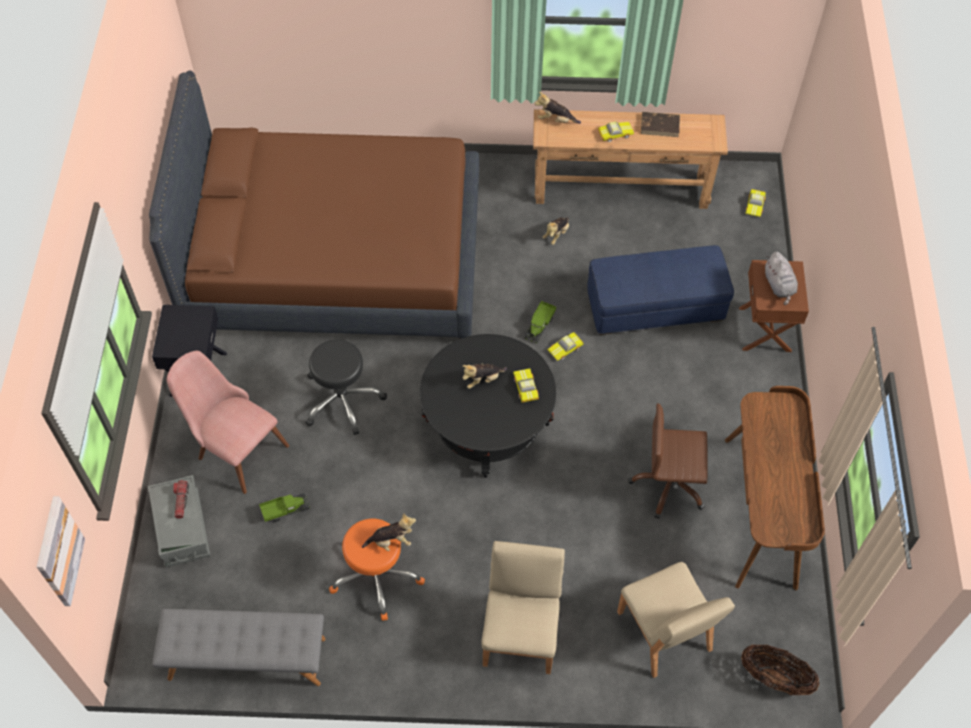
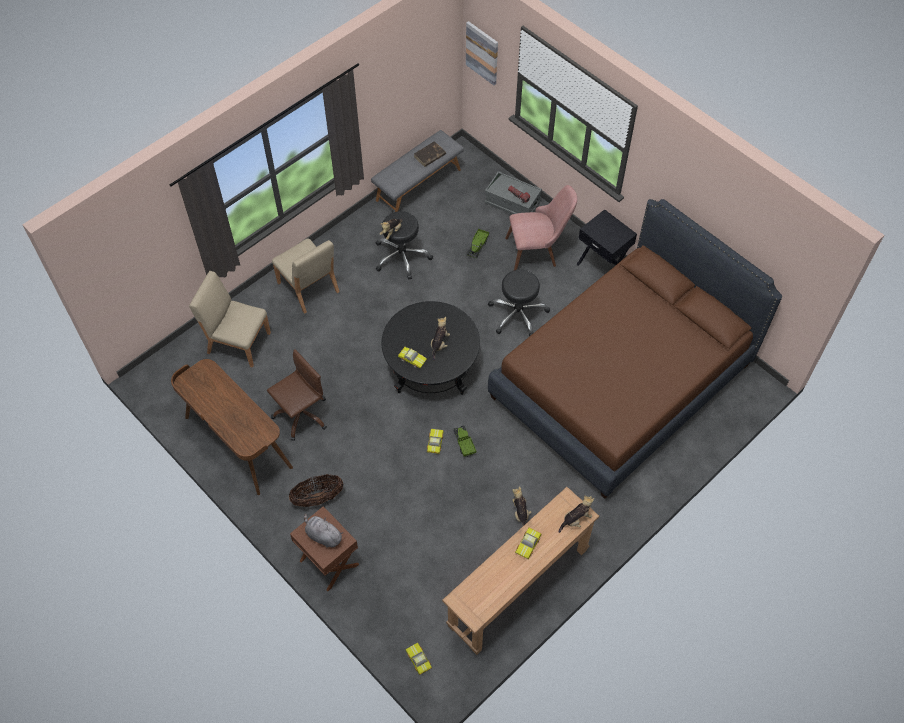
camera: 135 degrees right, 0 degrees up
orange stool [329,518,425,621] -> black stool [376,211,433,280]
blue ottoman [587,245,734,335] -> none
brown book [641,112,680,137] -> brown book moved to [414,141,446,167]
basket [741,645,819,695] -> basket moved to [289,474,343,507]

